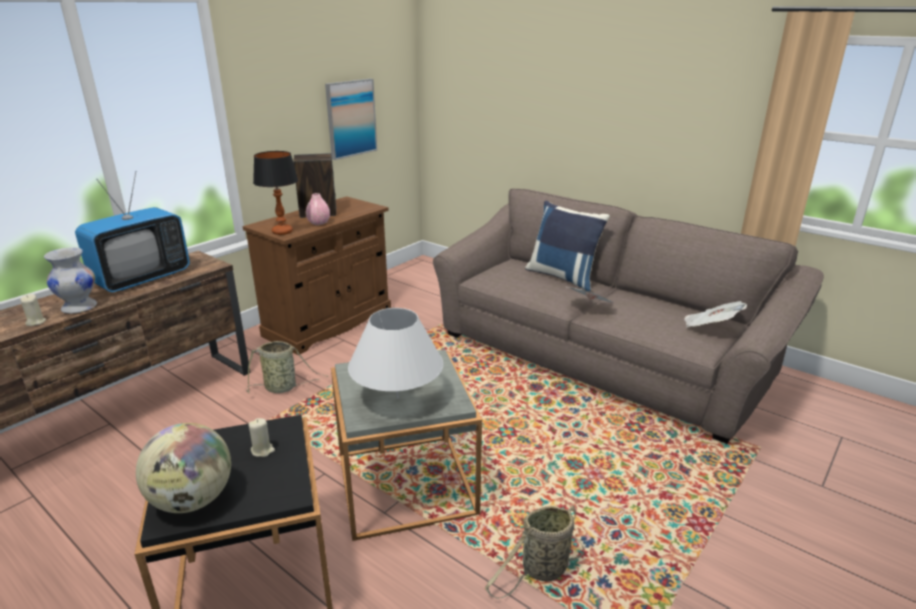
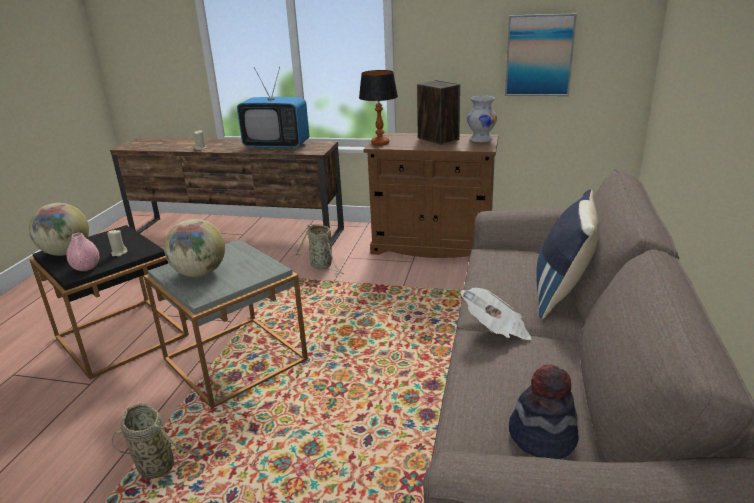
camera: 65 degrees right, 0 degrees up
white vase [44,247,97,314] -> white vase moved to [467,96,497,142]
pink vase [306,193,330,225] -> pink vase moved to [67,233,99,271]
white table lamp [348,308,444,399] -> globe [164,219,225,277]
newspaper [685,301,747,328] -> hat [509,364,579,459]

